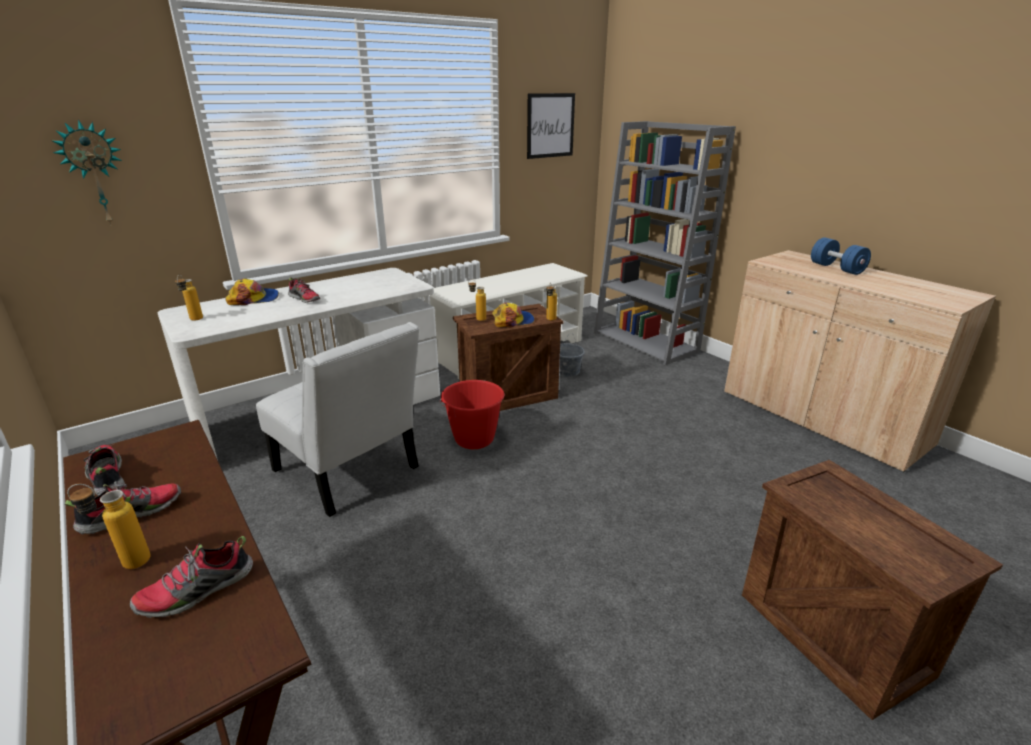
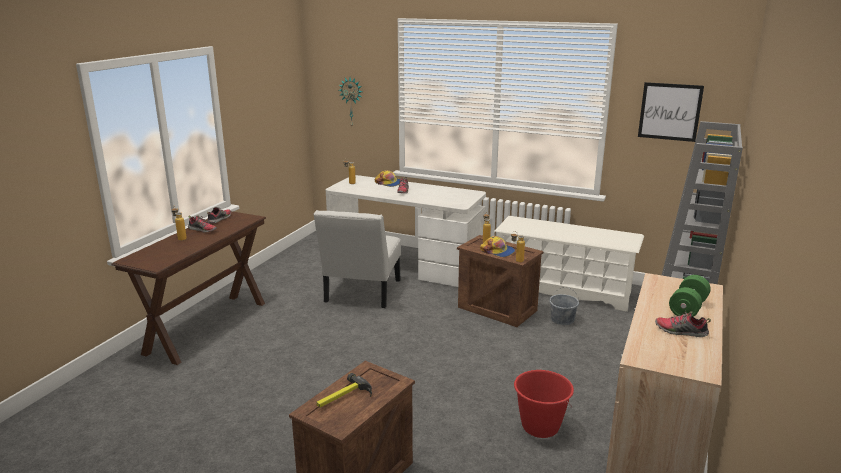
camera: 60 degrees right, 5 degrees down
shoe [130,536,253,618] -> shoe moved to [655,310,711,337]
red bucket [440,380,505,449] -> red bucket moved to [514,370,574,438]
blue dumbbell [811,237,871,275] -> green dumbbell [669,275,711,317]
none -> hammer [316,373,372,408]

